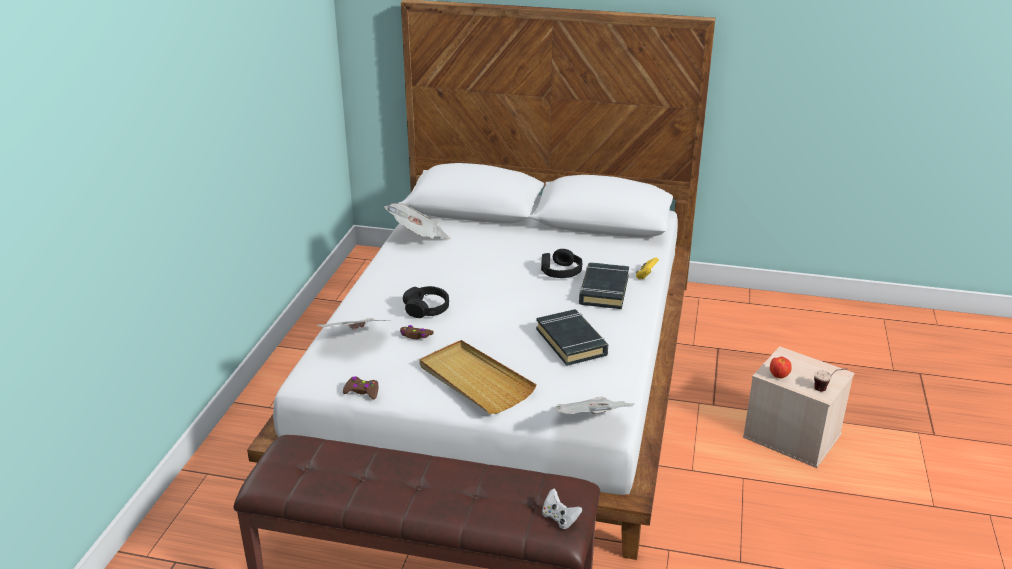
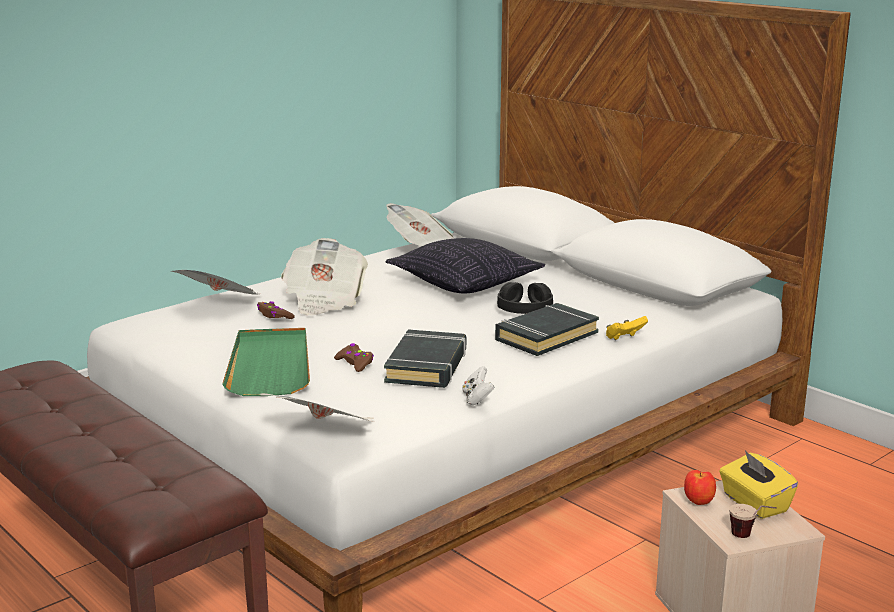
camera: 35 degrees right, 10 degrees down
brown game controller [343,376,379,399] -> brown game controller moved to [334,343,374,372]
black headphones [403,286,449,318] -> newspaper [281,238,368,315]
beige tray [419,340,537,414] -> green tray [222,328,310,396]
white game controller [542,489,582,529] -> white game controller moved to [462,366,494,405]
none -> pillow [386,238,545,293]
none -> yellow tissue box [719,451,798,519]

